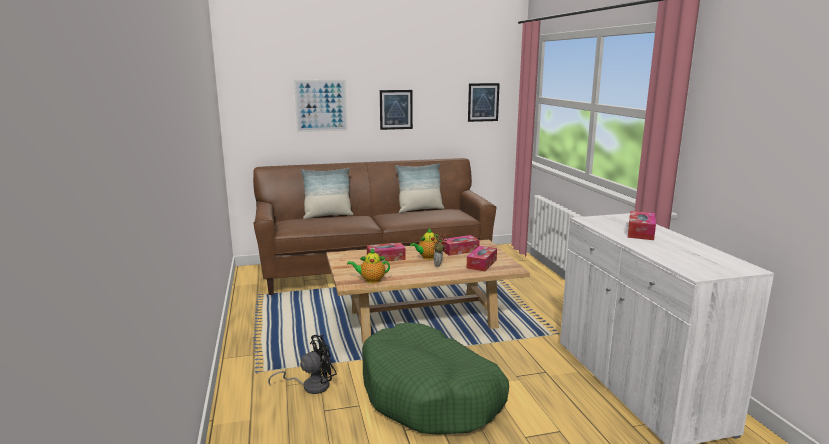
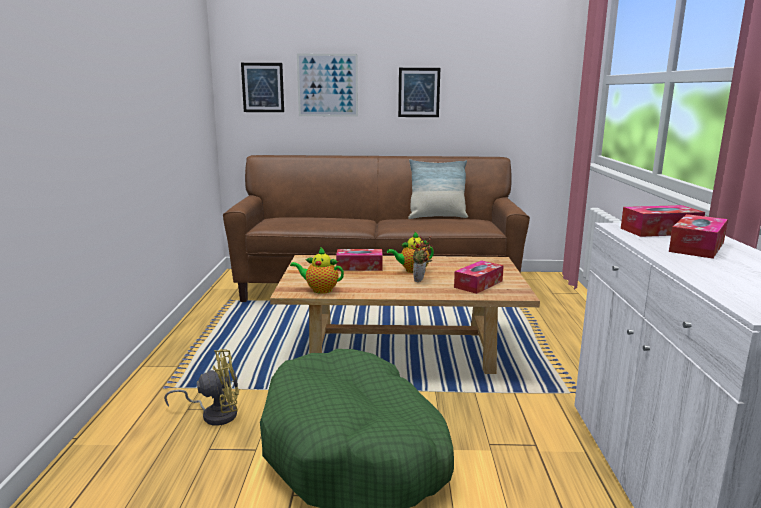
camera: 15 degrees right, 0 degrees up
black fan [268,335,337,394] -> yellow fan [164,349,239,425]
pillow [301,168,353,219] -> none
tissue box [442,235,480,256] -> tissue box moved to [621,205,705,237]
picture [468,83,500,122] -> picture moved to [241,63,284,112]

